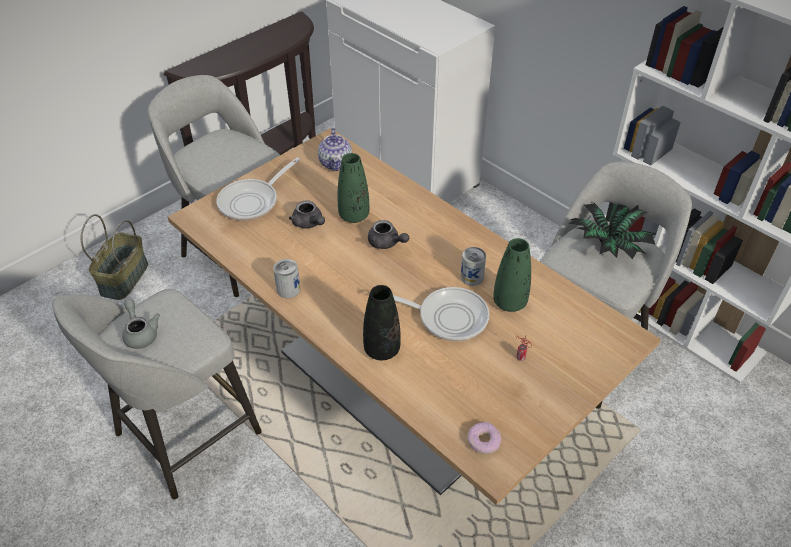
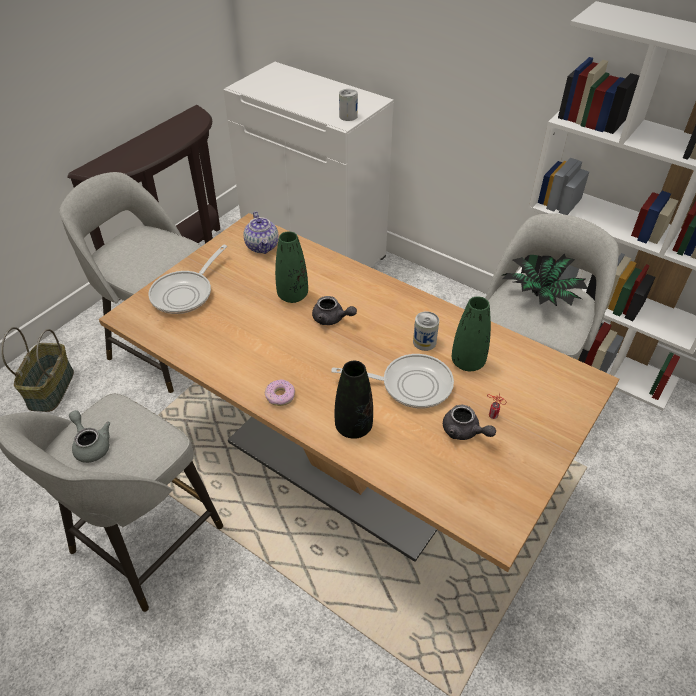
camera: 10 degrees left, 0 degrees up
can [273,259,300,298] -> can moved to [339,89,358,121]
grey teapot [289,200,325,229] -> grey teapot moved to [443,405,496,440]
donut [467,422,501,454] -> donut moved to [265,379,295,406]

